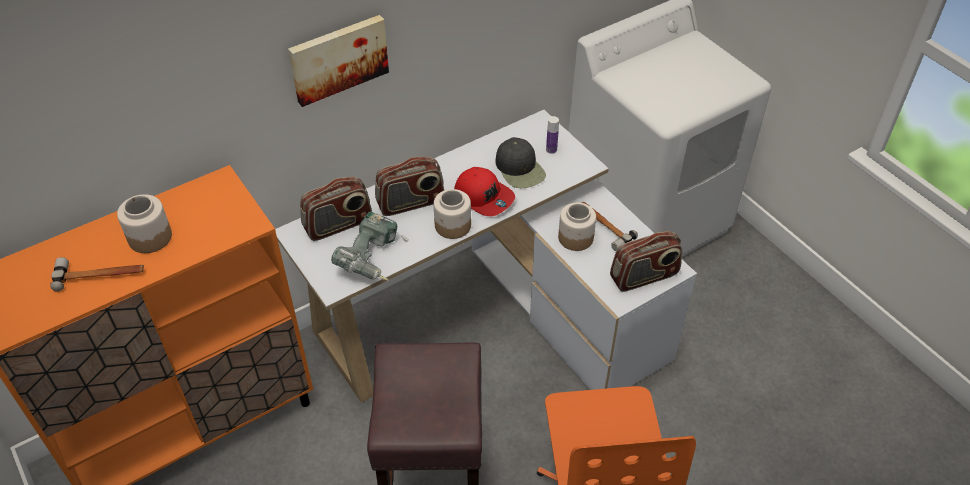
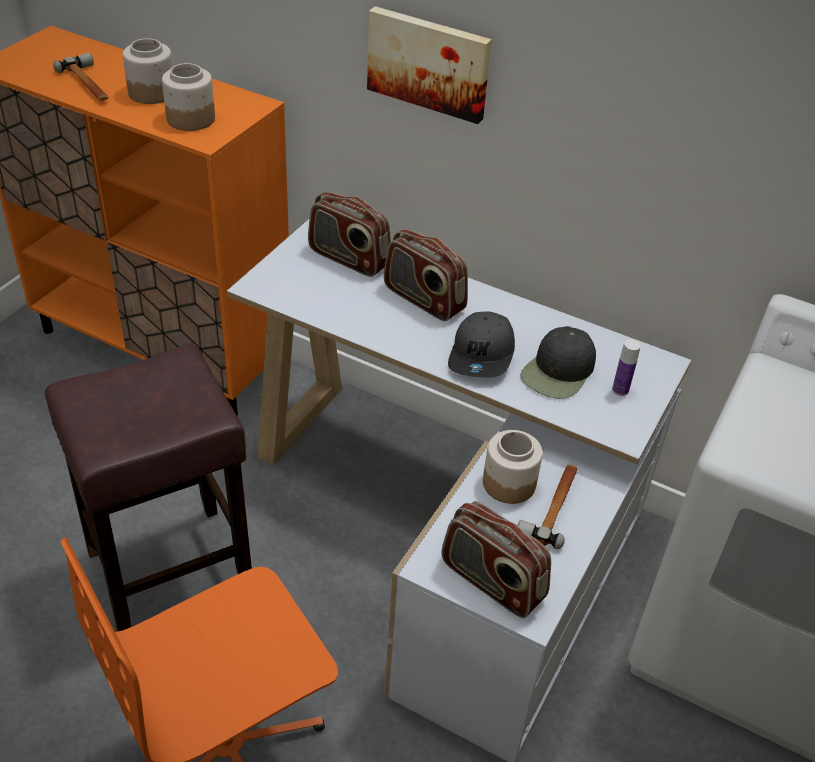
camera: 60 degrees right, 5 degrees down
power drill [331,212,408,281] -> none
jar [434,189,471,239] -> jar moved to [162,63,215,131]
red cap [454,167,515,216] -> grey cap [448,312,515,378]

